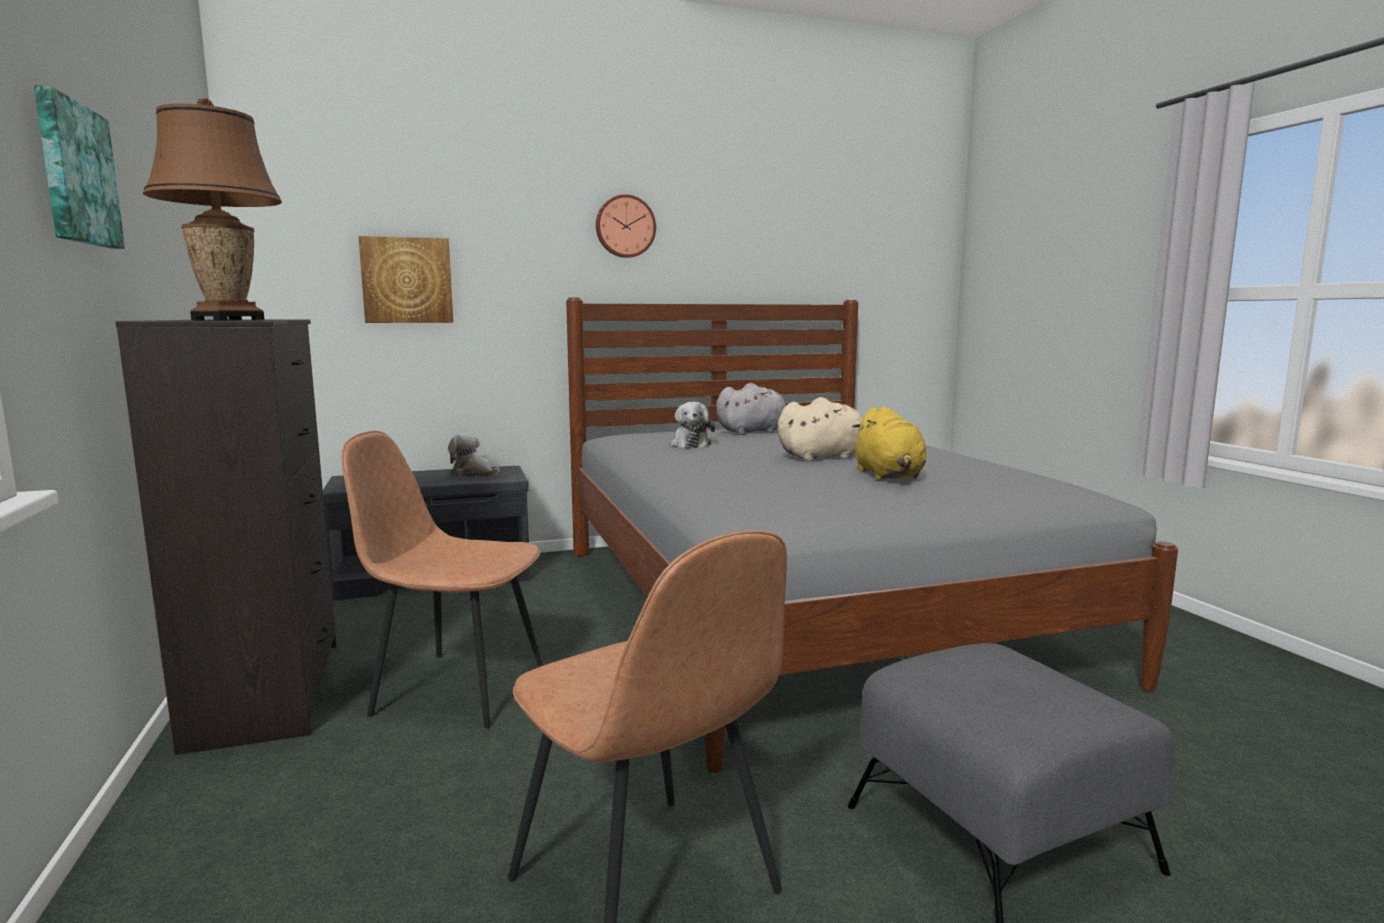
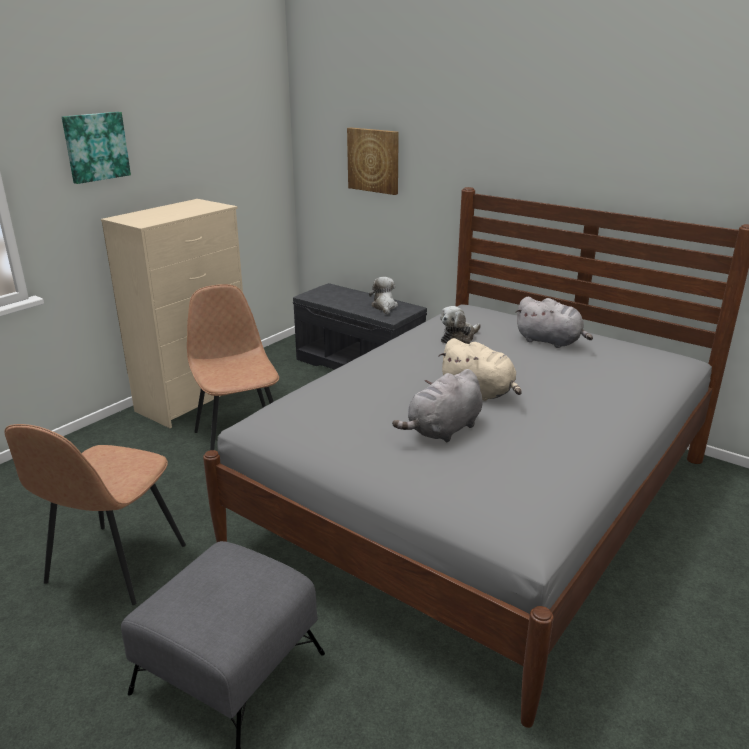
camera: 55 degrees right, 15 degrees up
black dresser [115,319,337,755] -> beige dresser [101,199,243,428]
brown table lamp [143,98,282,320] -> none
wall clock [596,194,656,258] -> none
yellow plush toy [852,407,926,480] -> grey plush toy [392,369,482,443]

